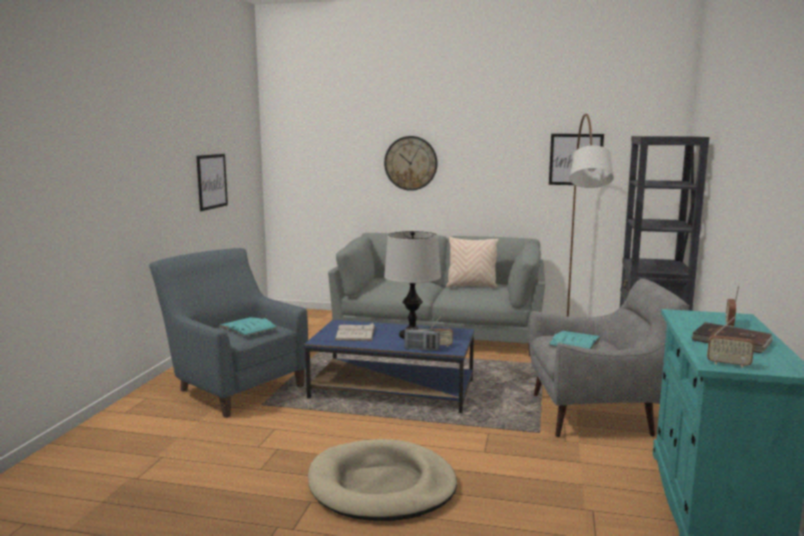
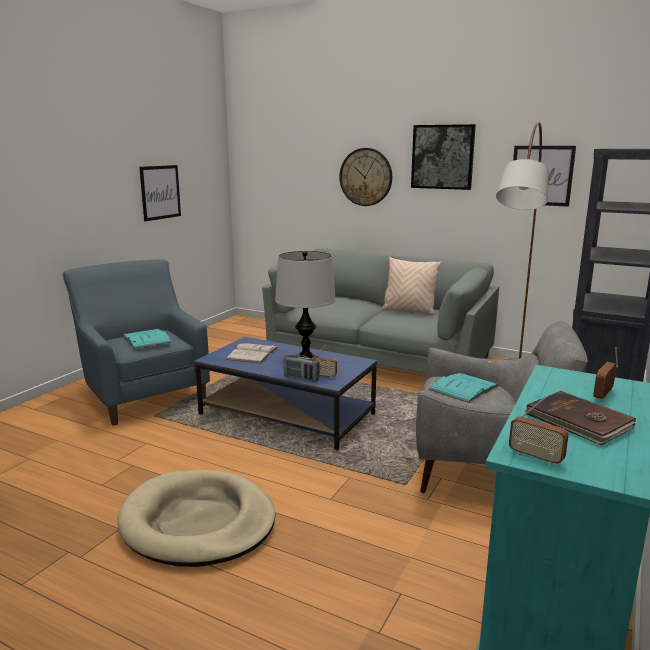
camera: 15 degrees right, 5 degrees up
none -> picture [411,124,476,190]

